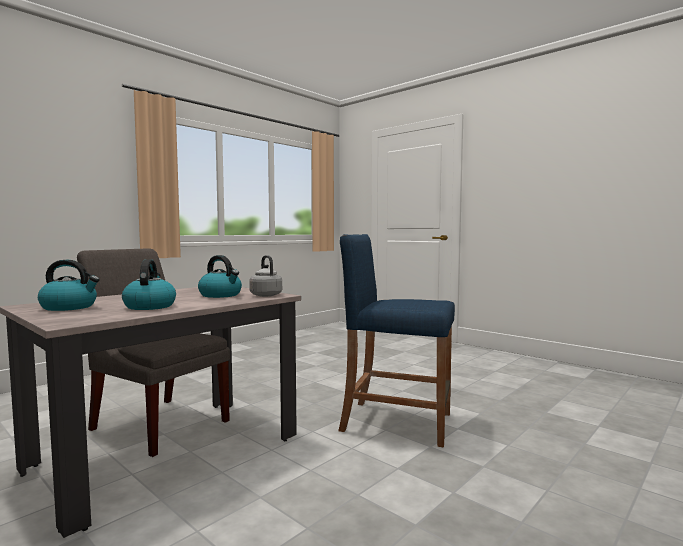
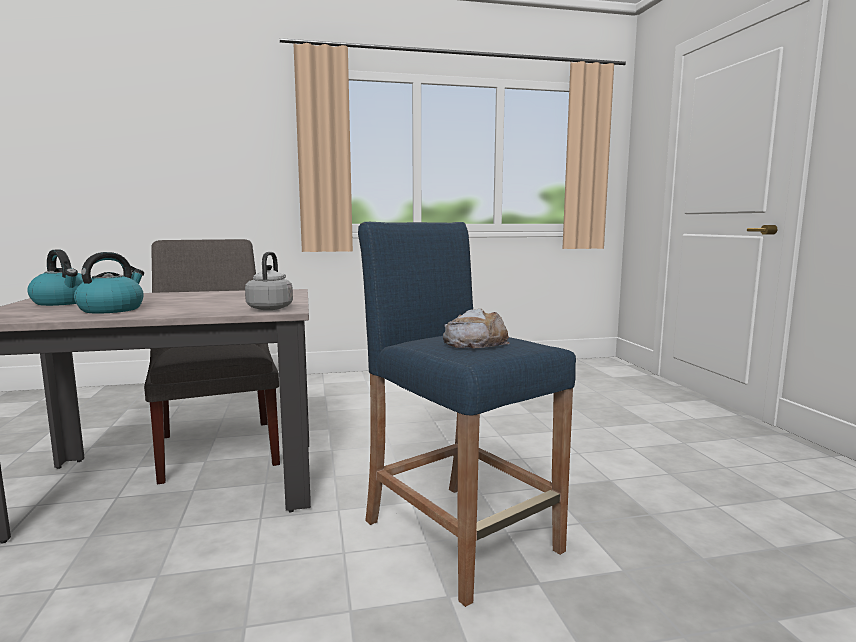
camera: 35 degrees right, 5 degrees up
kettle [198,255,242,298] -> none
none -> bread [443,309,510,349]

